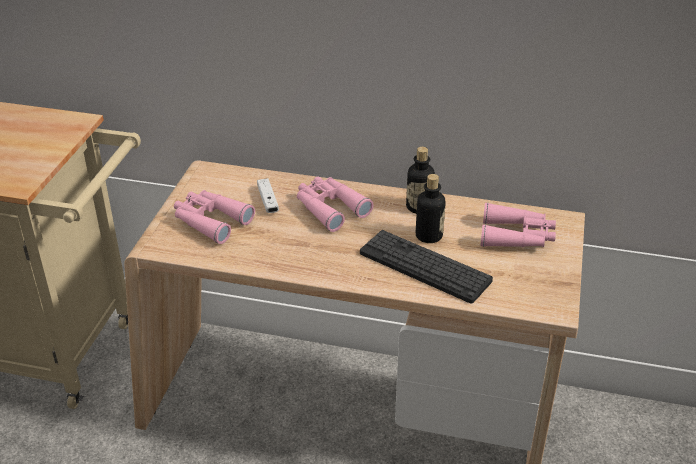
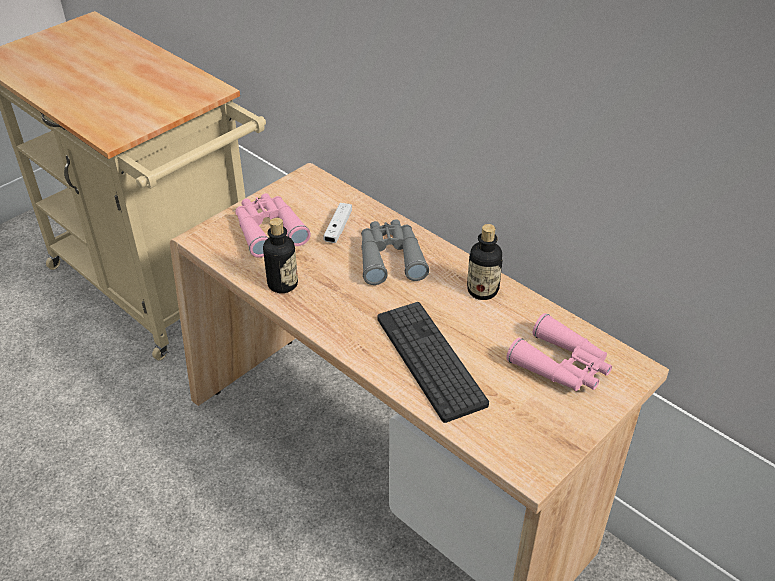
camera: 30 degrees right, 5 degrees up
pink binoculars [297,177,374,232] -> grey binoculars [361,219,429,285]
bottle [416,174,445,243] -> bottle moved to [263,218,298,293]

